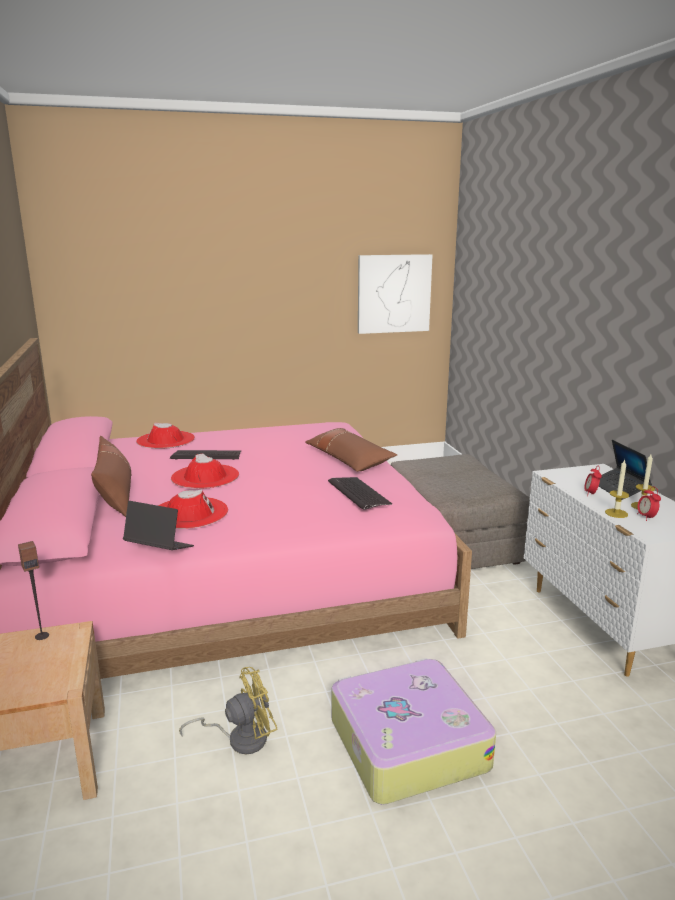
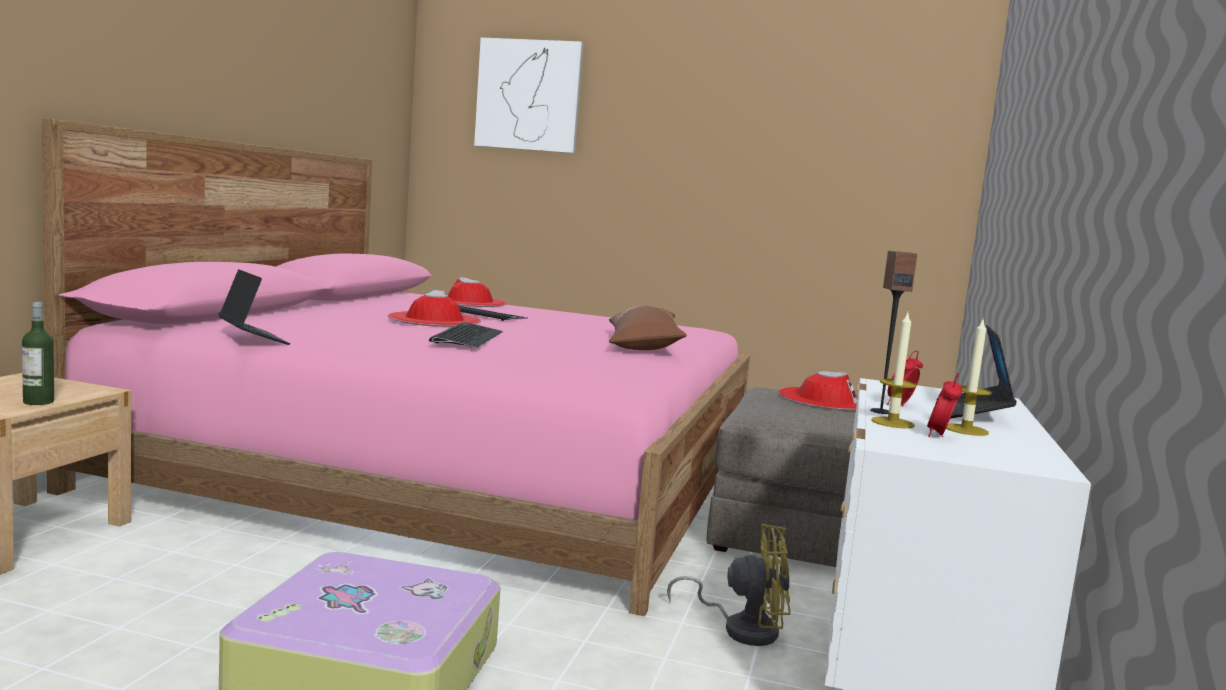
camera: 30 degrees right, 10 degrees down
speaker [18,541,49,640] -> speaker moved to [870,251,917,414]
brown pillow [91,436,131,517] -> none
red hat [158,489,228,529] -> red hat moved to [778,371,858,410]
yellow fan [179,667,278,754] -> yellow fan moved to [667,523,791,646]
keyboard [328,477,392,510] -> keyboard moved to [429,322,502,348]
picture [358,254,432,334] -> picture moved to [474,37,584,153]
none -> bottle [22,302,54,405]

